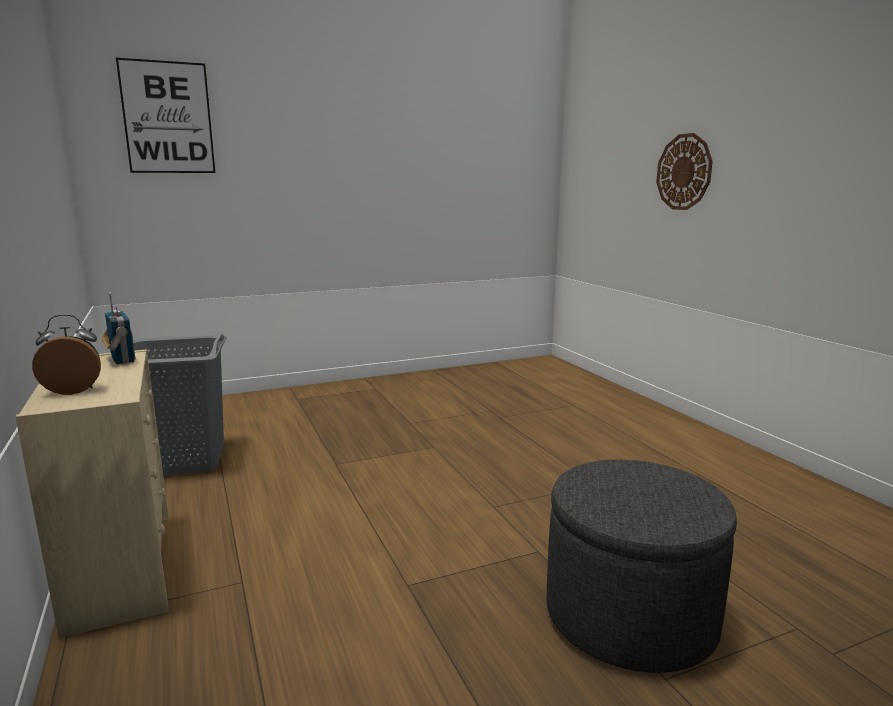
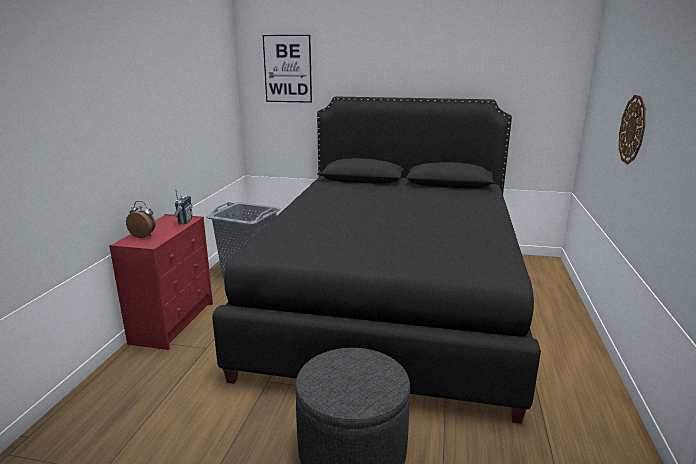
camera: 35 degrees right, 5 degrees up
beige dresser [15,350,169,638] -> red dresser [109,214,213,350]
none -> black bed [212,96,541,424]

